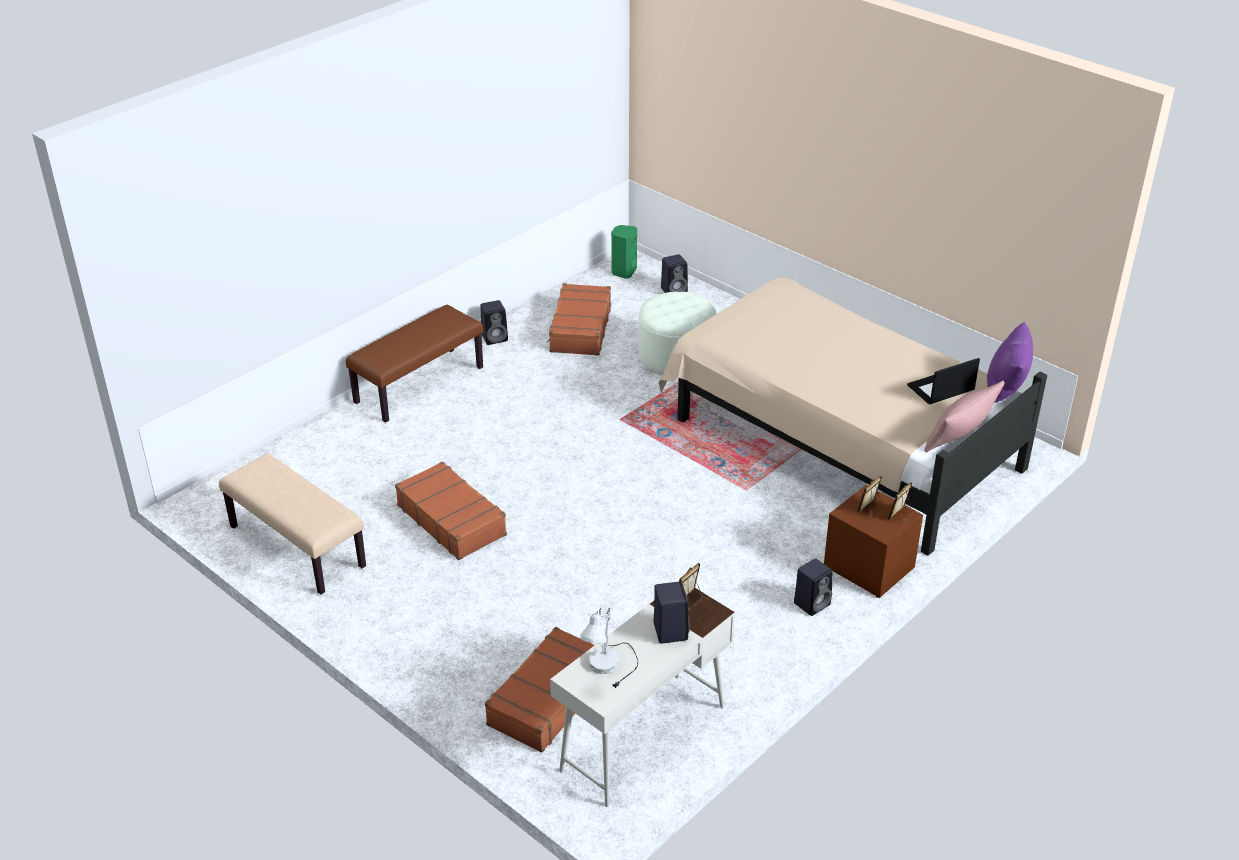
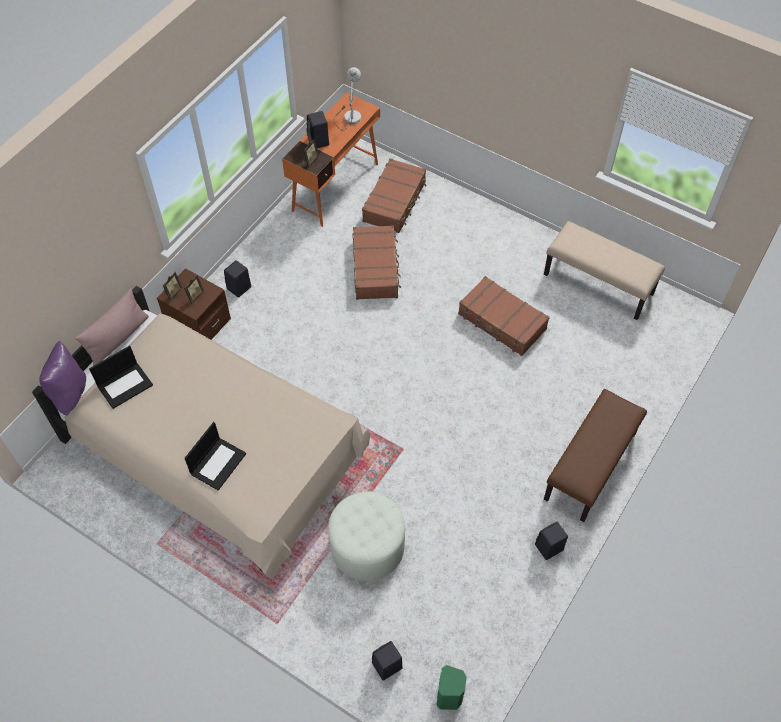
camera: 170 degrees right, 20 degrees up
brown suitcase [547,283,611,356] -> brown suitcase moved to [353,225,401,300]
white desk [550,588,735,807] -> orange desk [282,92,380,227]
none -> laptop [185,422,246,490]

